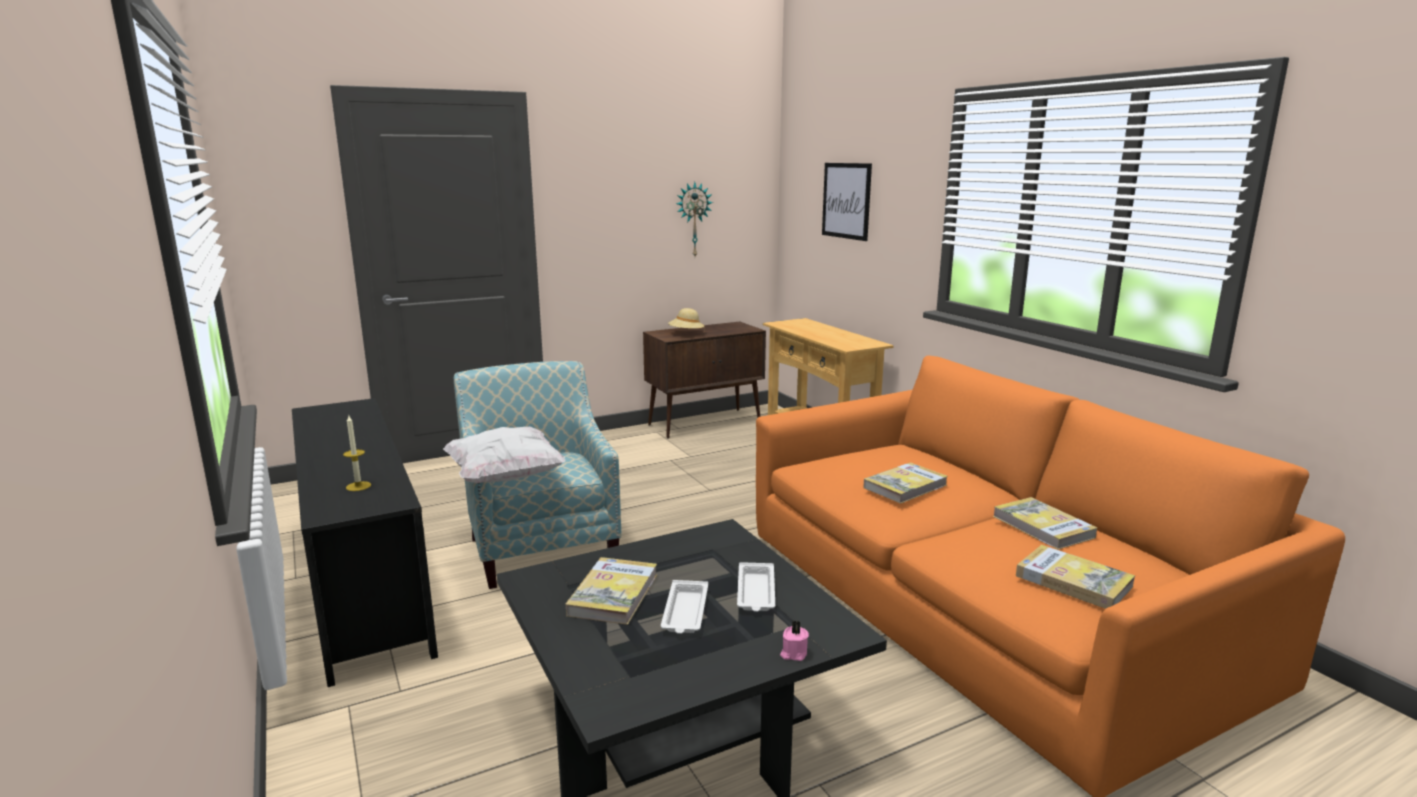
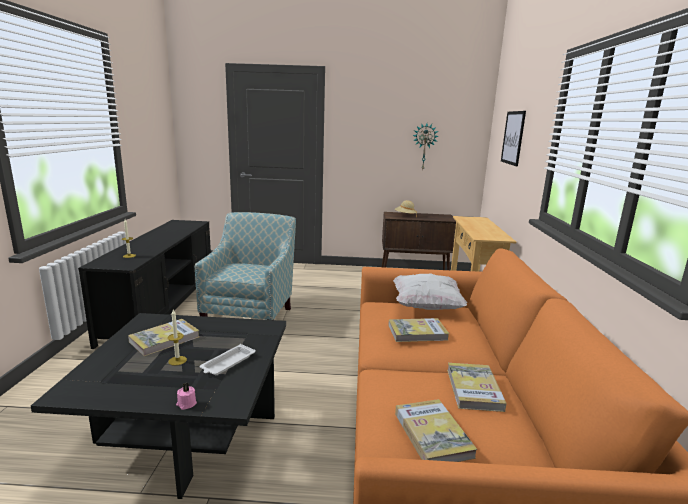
camera: 30 degrees right, 0 degrees up
white pillow [443,427,565,483] -> white pillow moved to [393,274,467,310]
white tray [661,580,708,634] -> candle [168,310,187,366]

